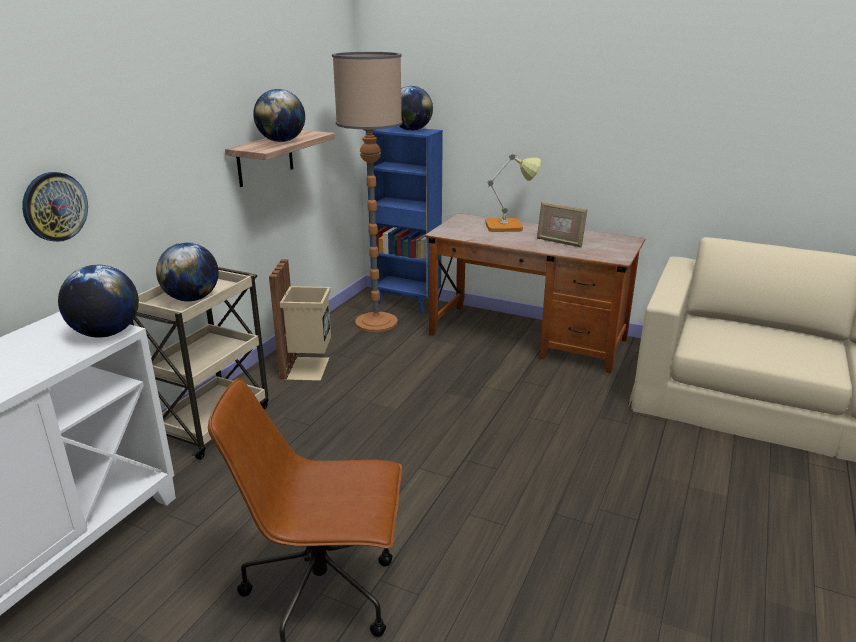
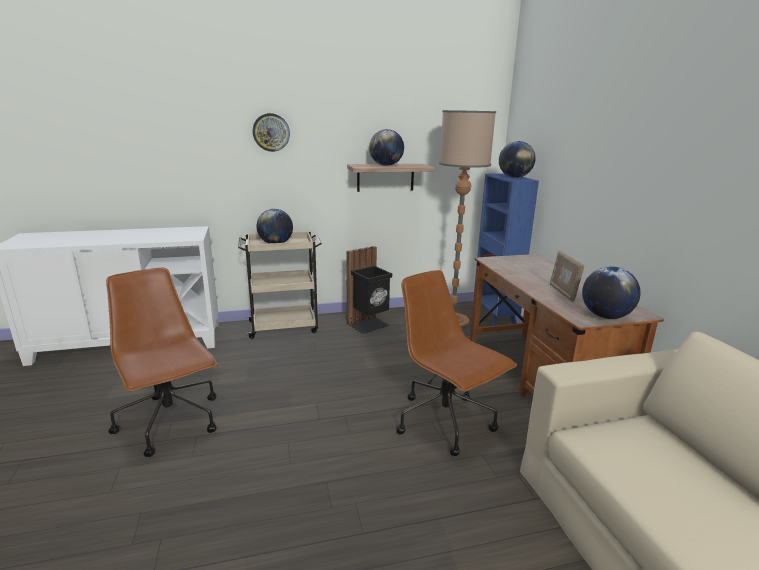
camera: 50 degrees right, 5 degrees down
wall clock [22,172,88,242] -> wall clock moved to [253,113,290,152]
globe [58,265,139,338] -> globe moved to [582,266,641,319]
beige trash can [269,259,331,381] -> black trash can [346,246,392,334]
table lamp [485,153,542,232] -> none
none -> brown office chair [396,270,517,456]

